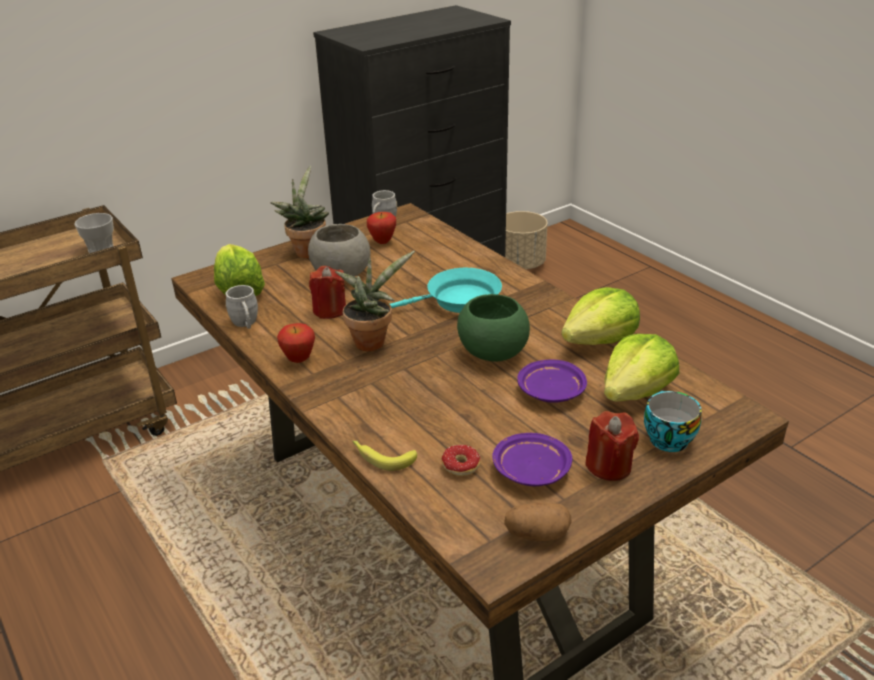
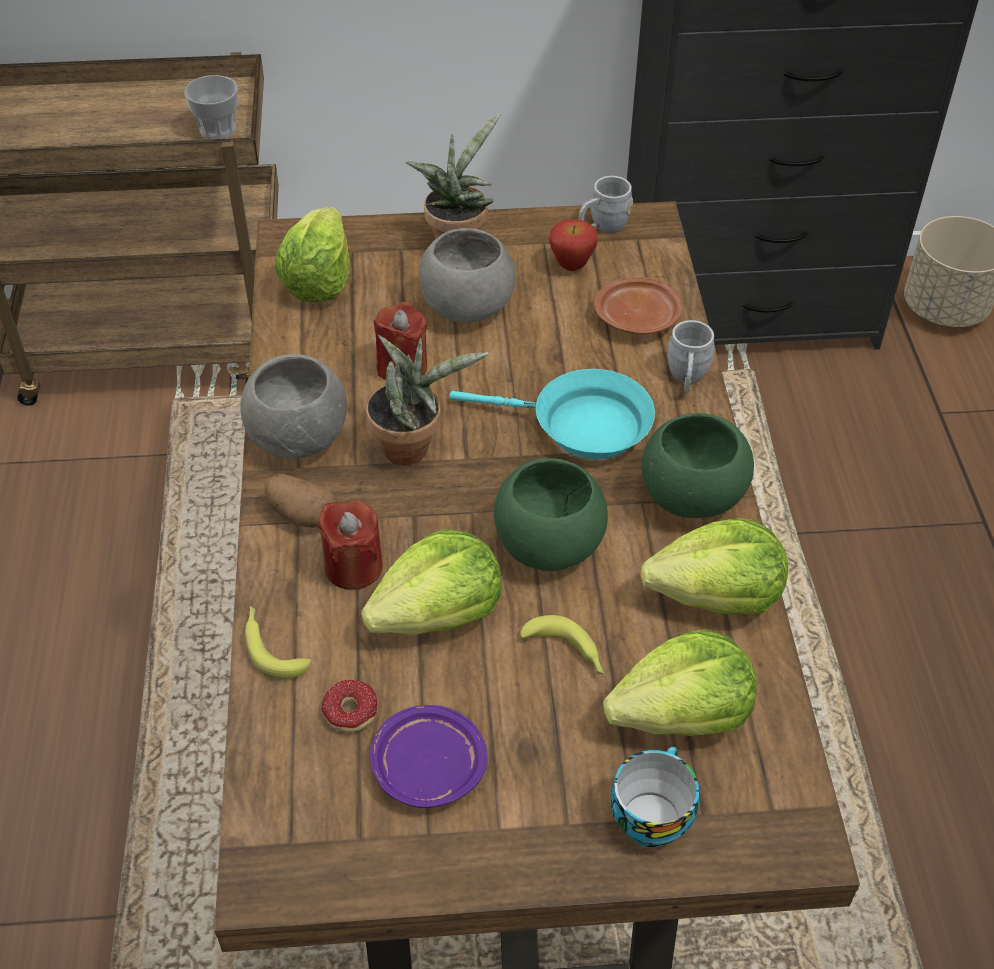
camera: 30 degrees right, 15 degrees up
grey mug [225,285,258,329] -> grey mug moved to [667,320,715,393]
apple [277,323,315,363] -> grey bowl [240,354,347,458]
potato [504,503,572,541] -> potato moved to [265,474,339,528]
purple plate [517,360,587,403] -> banana [520,615,605,674]
red candle [585,411,639,481] -> red candle moved to [318,500,383,590]
none -> lettuce [361,529,502,635]
none -> brown plate [594,277,683,334]
none -> green bowl [642,413,754,518]

